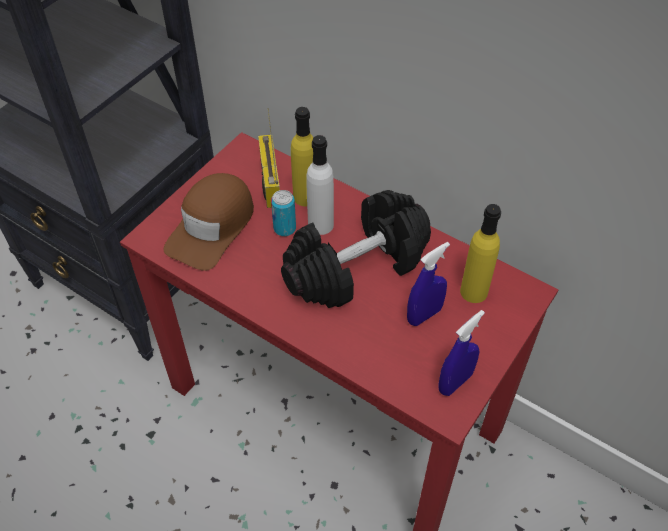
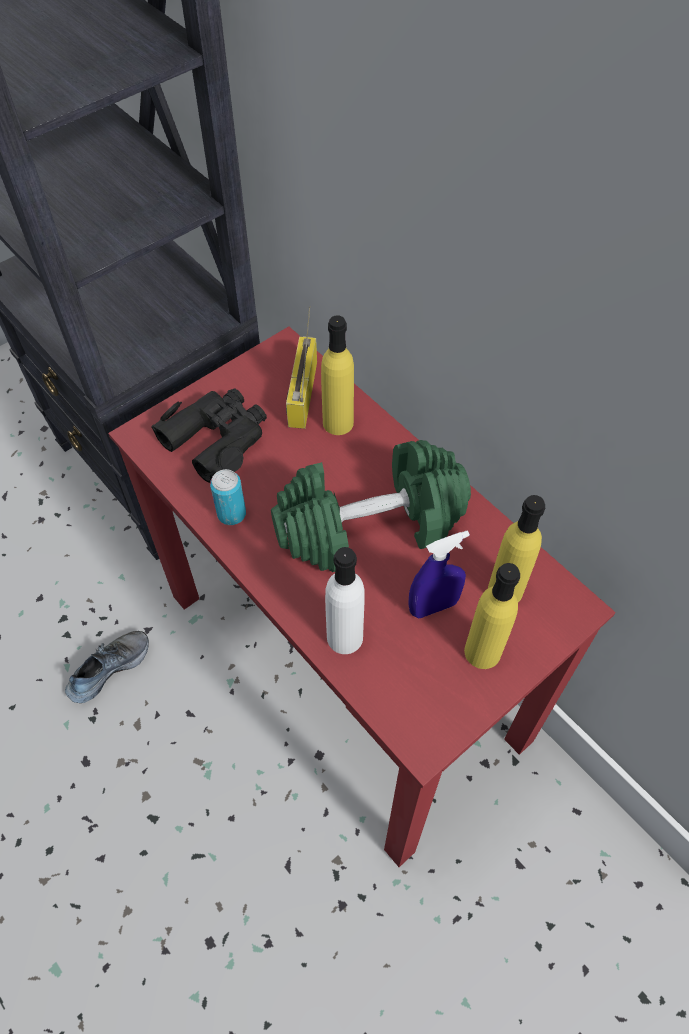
camera: 15 degrees right, 5 degrees up
brown cap [164,173,254,271] -> black binoculars [151,389,267,483]
can [271,190,296,236] -> can moved to [210,469,246,525]
black dumbbell [281,190,431,308] -> green dumbbell [271,440,471,572]
white bottle [306,135,334,235] -> white bottle moved to [325,547,365,654]
blue spray bottle [438,310,485,396] -> none
none -> shoe [65,631,149,703]
none -> yellow bottle [464,563,520,669]

